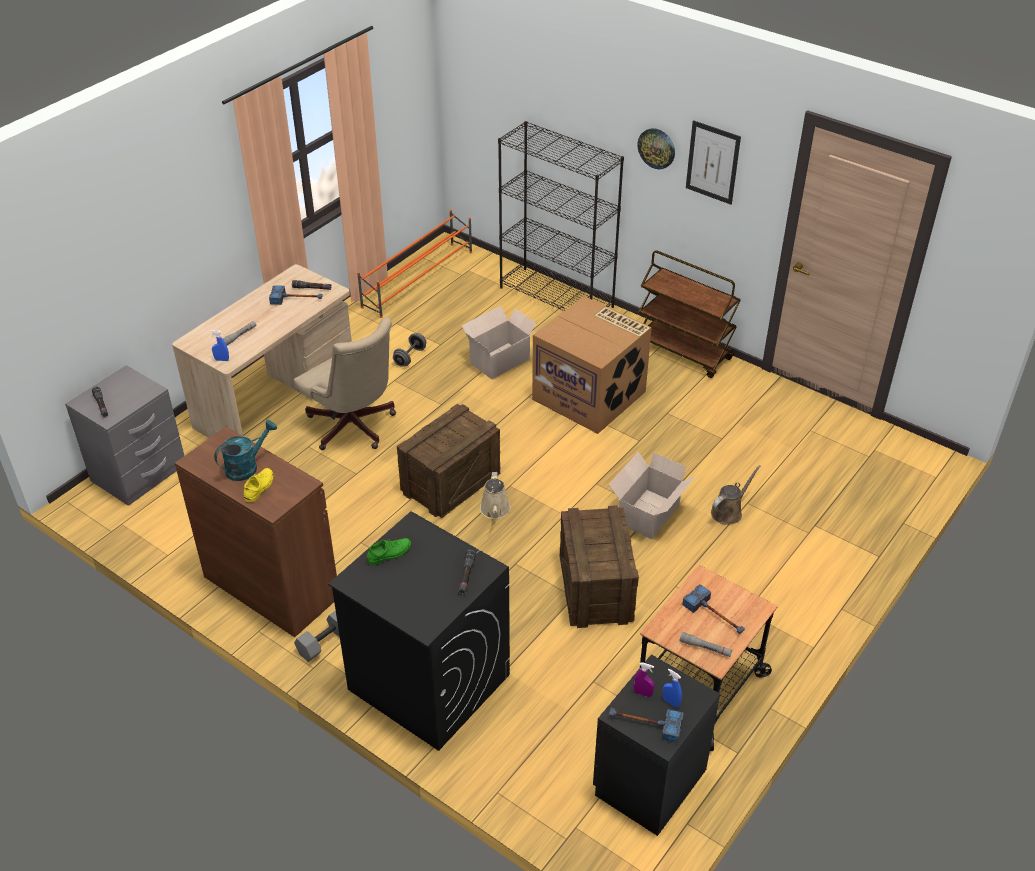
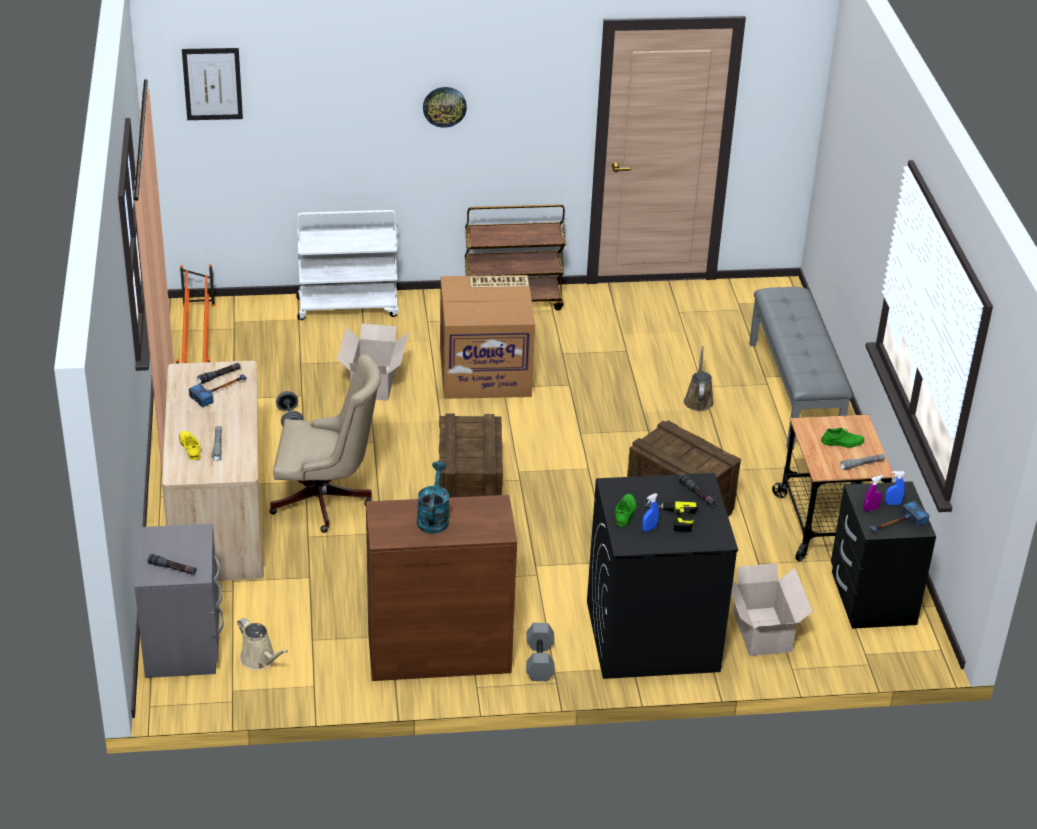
camera: 45 degrees left, 5 degrees down
blue spray bottle [210,330,229,361] -> blue spray bottle moved to [642,493,659,532]
yellow shoe [244,468,273,502] -> yellow shoe moved to [179,431,201,460]
beige watering can [480,472,511,519] -> beige watering can moved to [237,618,288,670]
black bookcase [498,121,624,311] -> white cart [297,210,398,320]
cardboard box [609,452,695,539] -> cardboard box moved to [731,563,813,656]
hammer [682,584,745,634] -> green shoe [821,428,864,448]
picture [686,120,741,205] -> picture moved to [182,48,243,120]
none -> power drill [644,501,698,532]
none -> grey bench [749,287,852,450]

